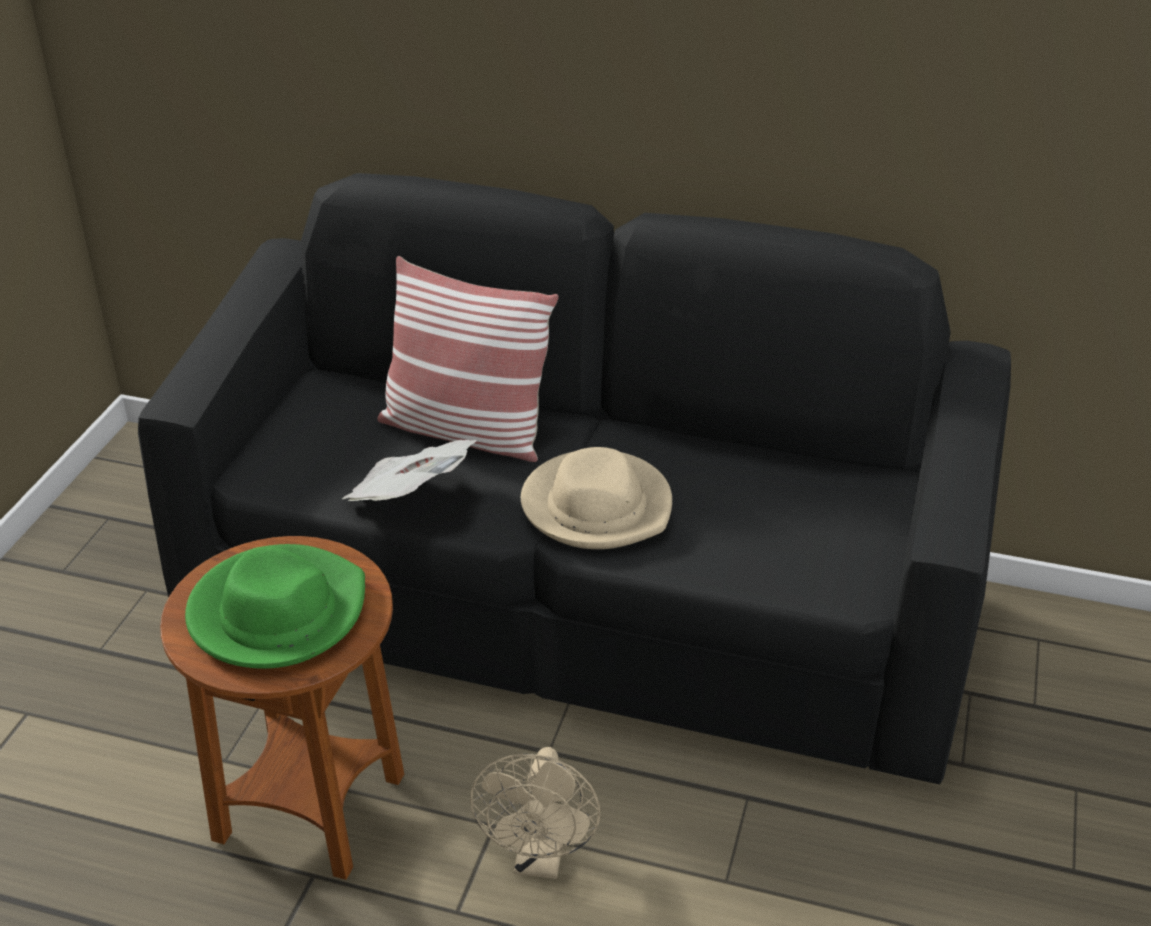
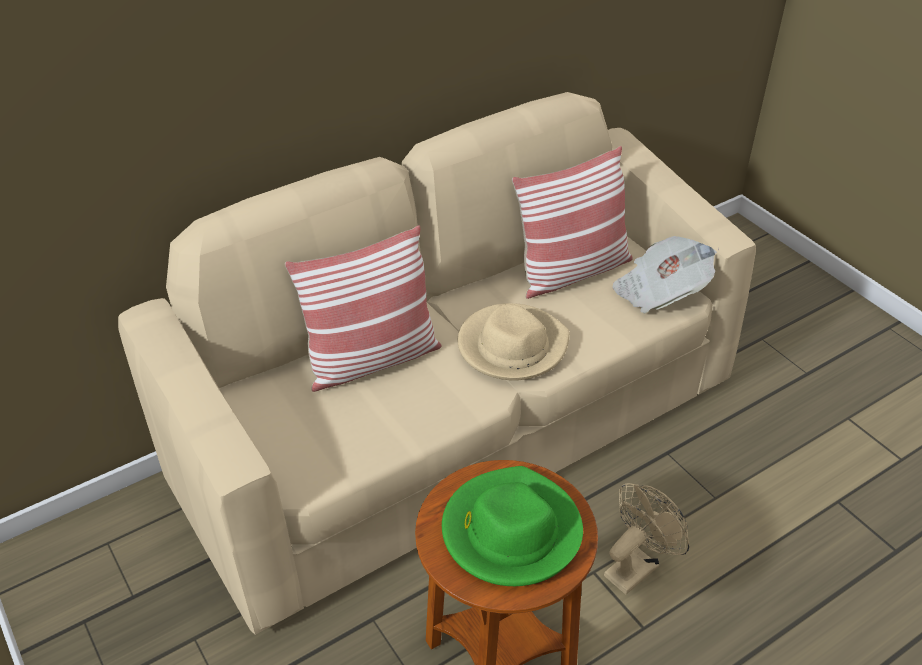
camera: 50 degrees left, 5 degrees up
black sofa [138,173,1011,784] -> beige sofa [118,92,756,635]
newspaper [342,439,477,501] -> newspaper moved to [613,236,719,314]
beige fan [470,747,600,879] -> beige fan turned 90 degrees counterclockwise [604,483,689,594]
none -> pillow [512,146,633,299]

